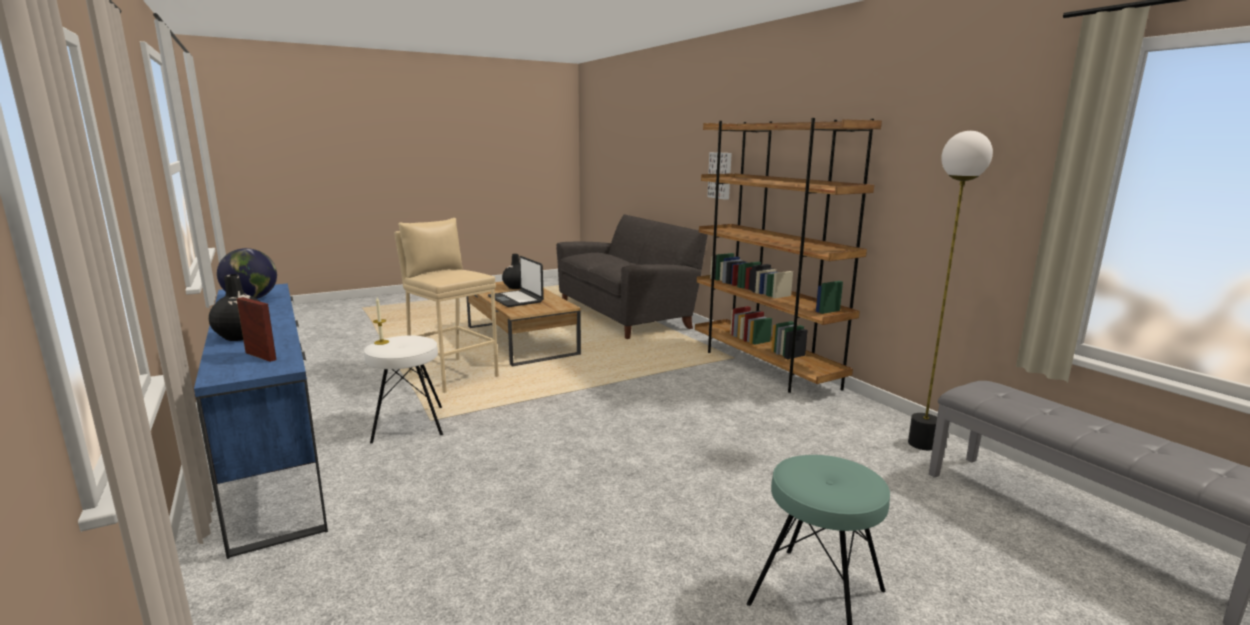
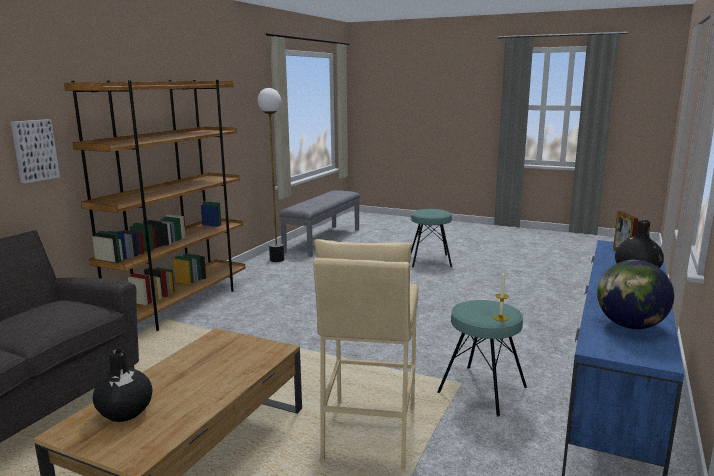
camera: 125 degrees left, 0 degrees up
white stool [364,335,443,444] -> turquoise stool [437,300,527,417]
laptop [488,256,544,307] -> none

